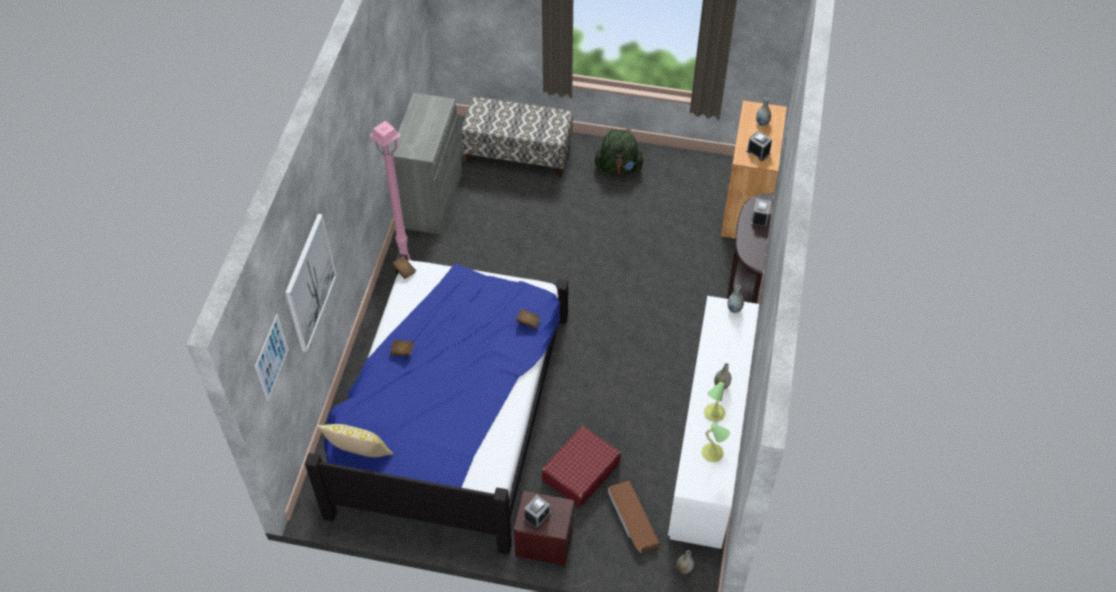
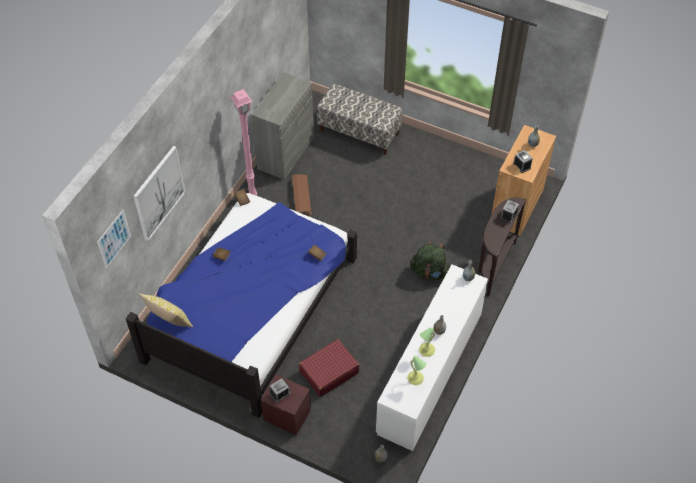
camera: 15 degrees right, 0 degrees up
green backpack [594,129,645,175] -> green backpack moved to [410,241,450,280]
brown storage box [608,481,659,554] -> brown storage box moved to [292,174,312,216]

